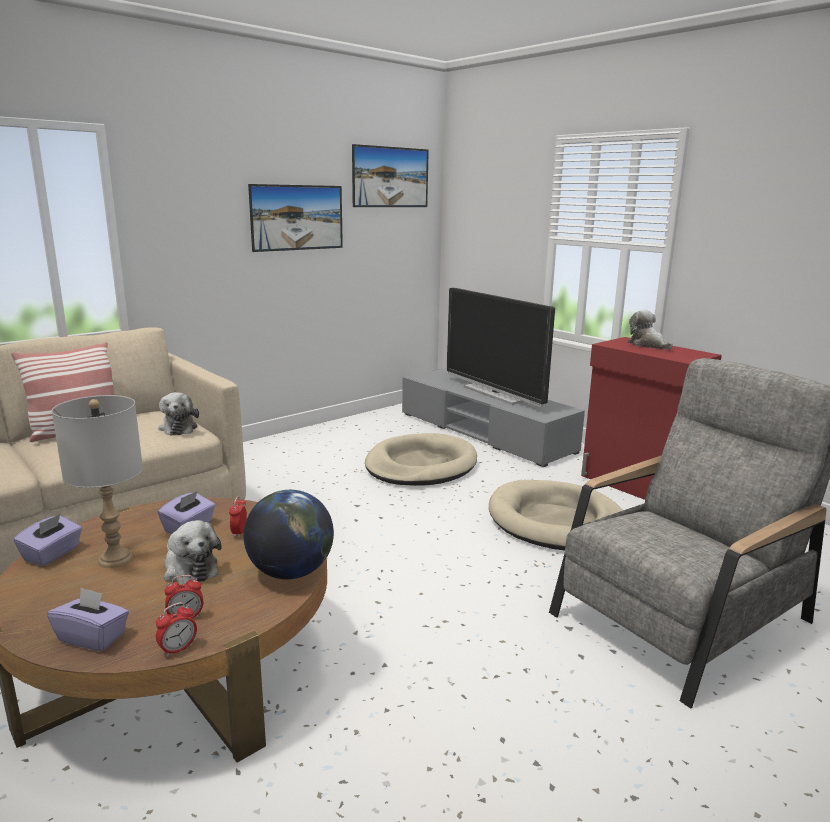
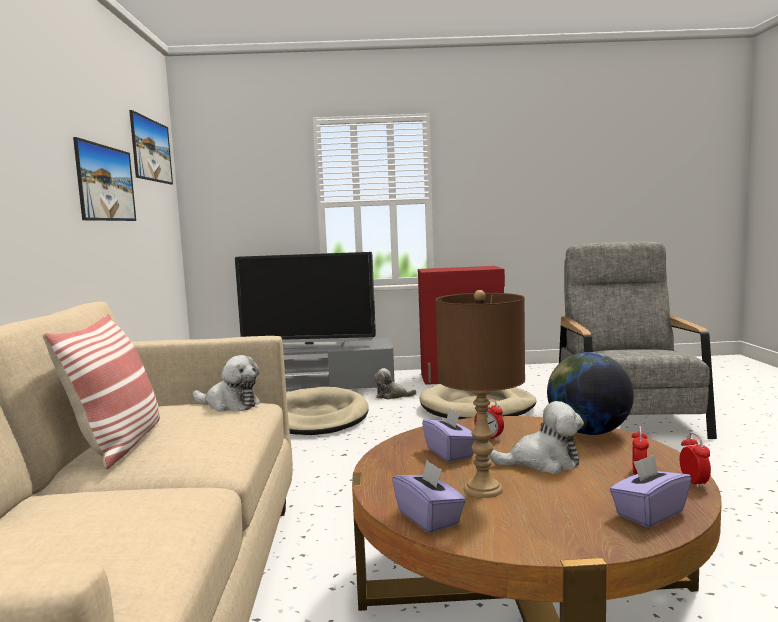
camera: 50 degrees left, 10 degrees down
grey table lamp [52,395,143,568] -> brown table lamp [436,290,525,498]
plush toy [627,310,673,350] -> plush toy moved to [373,368,416,399]

